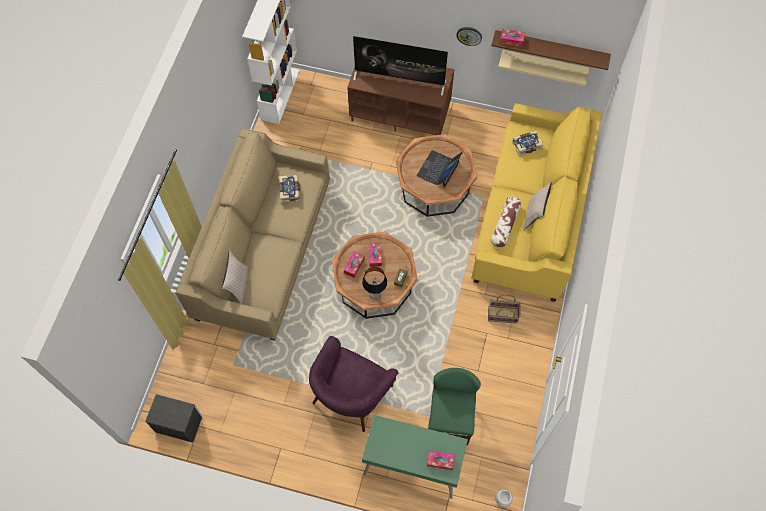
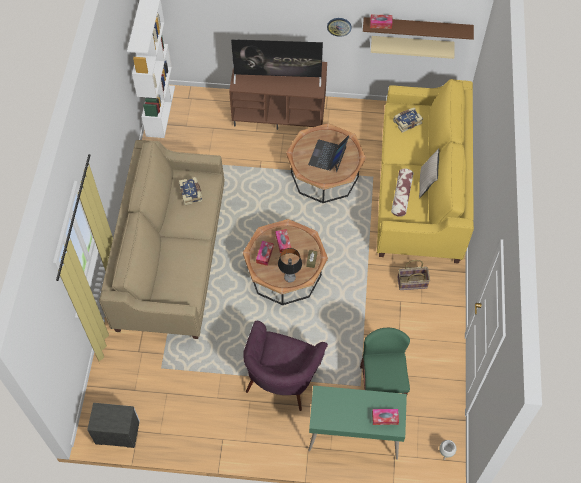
camera: 10 degrees left, 5 degrees down
beige pillow [222,250,249,304] -> none

